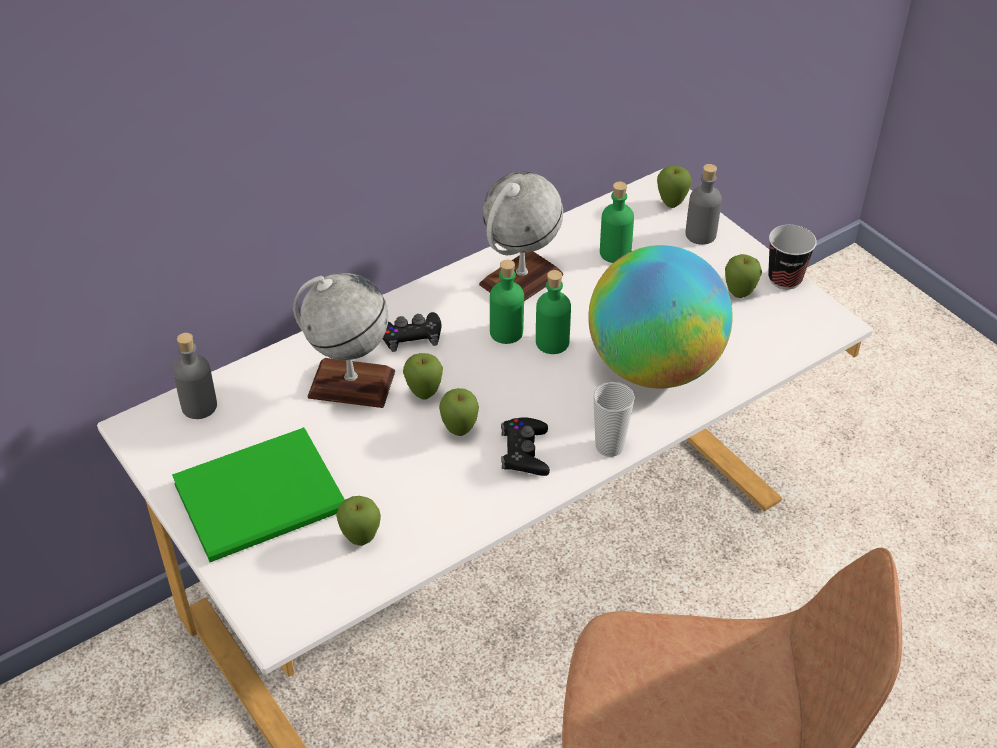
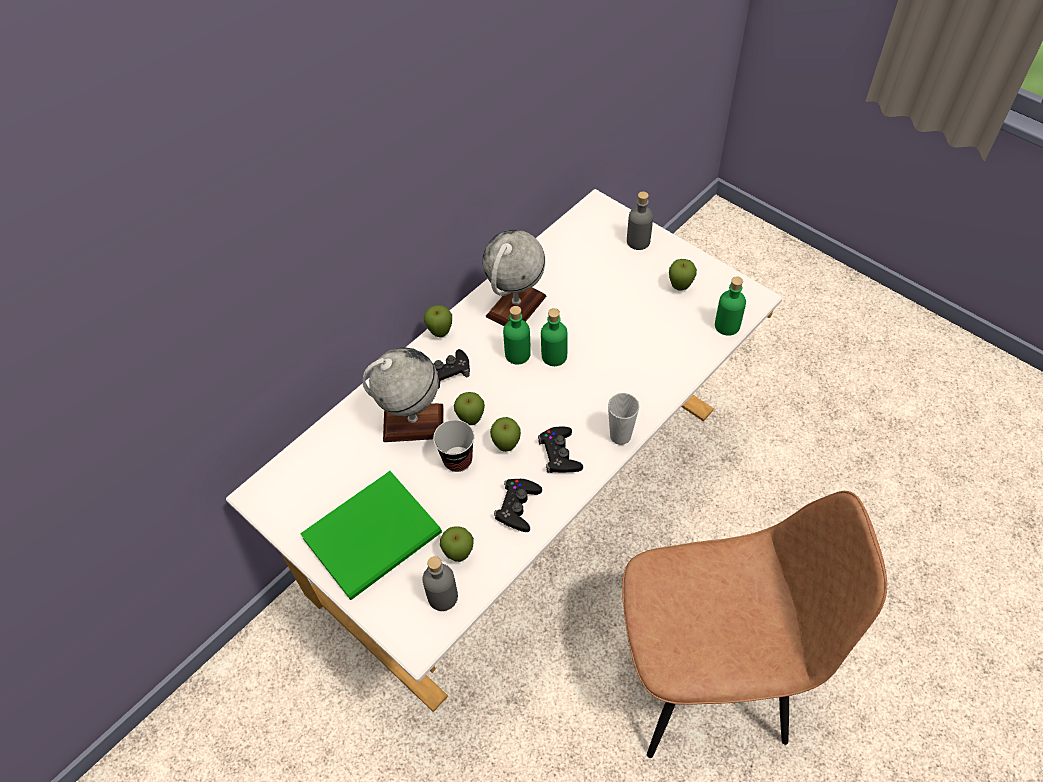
camera: 10 degrees left, 10 degrees up
grey bottle [173,333,217,419] -> grey bottle moved to [422,556,458,611]
globe [588,245,733,389] -> none
green bottle [600,182,634,263] -> green bottle moved to [715,276,746,336]
apple [657,165,692,208] -> apple moved to [424,305,452,338]
cup [768,225,817,289] -> cup moved to [433,420,474,472]
none -> black game controller [494,479,542,532]

